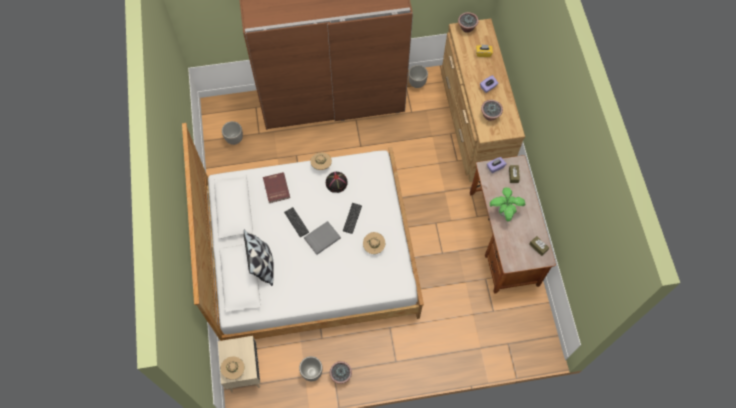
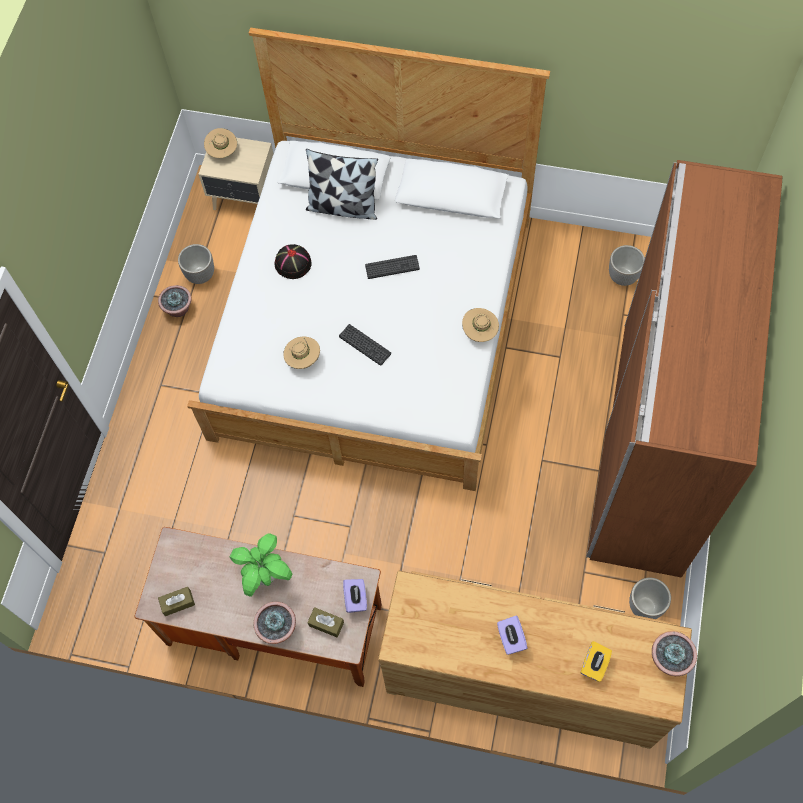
camera: 115 degrees right, 0 degrees up
red book [263,172,290,203] -> none
grey book [304,221,341,255] -> none
black hat [326,172,347,193] -> black hat moved to [275,244,311,279]
potted plant [481,100,503,121] -> potted plant moved to [253,602,296,644]

